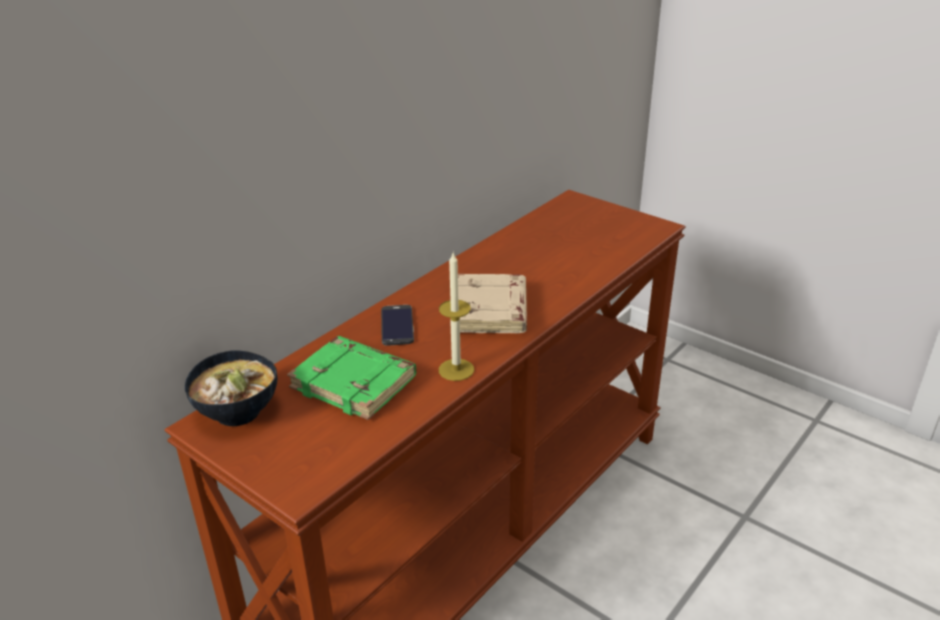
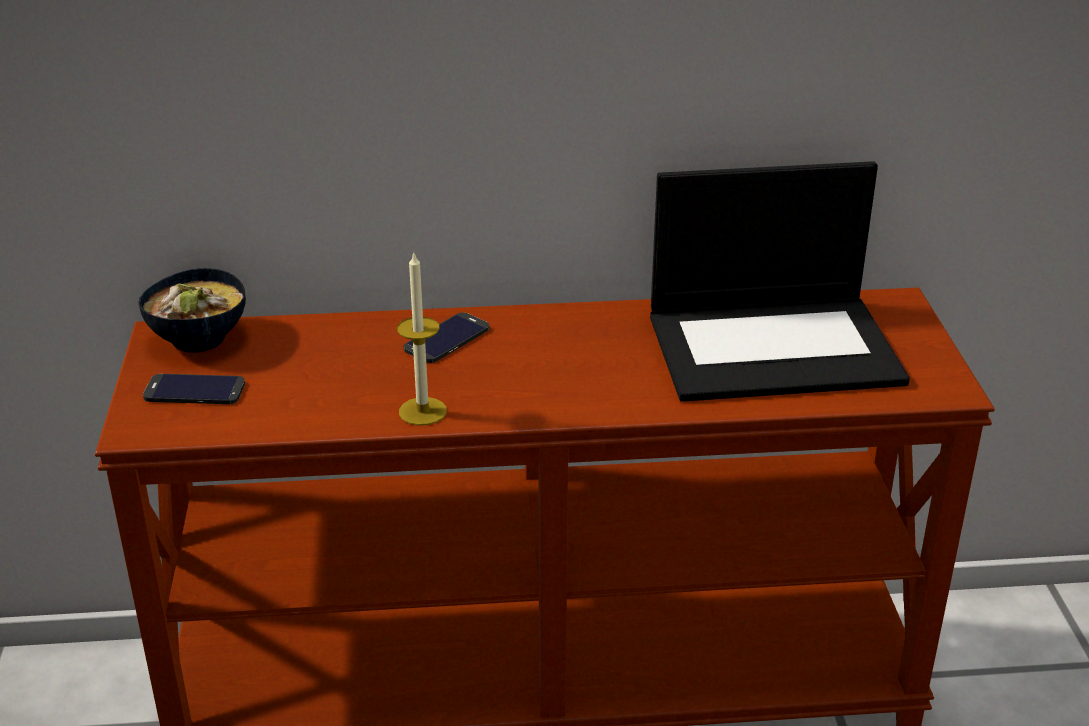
camera: 45 degrees right, 0 degrees up
green book [287,336,416,420] -> none
beige book [450,274,527,333] -> none
none -> phone [143,374,245,404]
none -> laptop [650,161,910,402]

